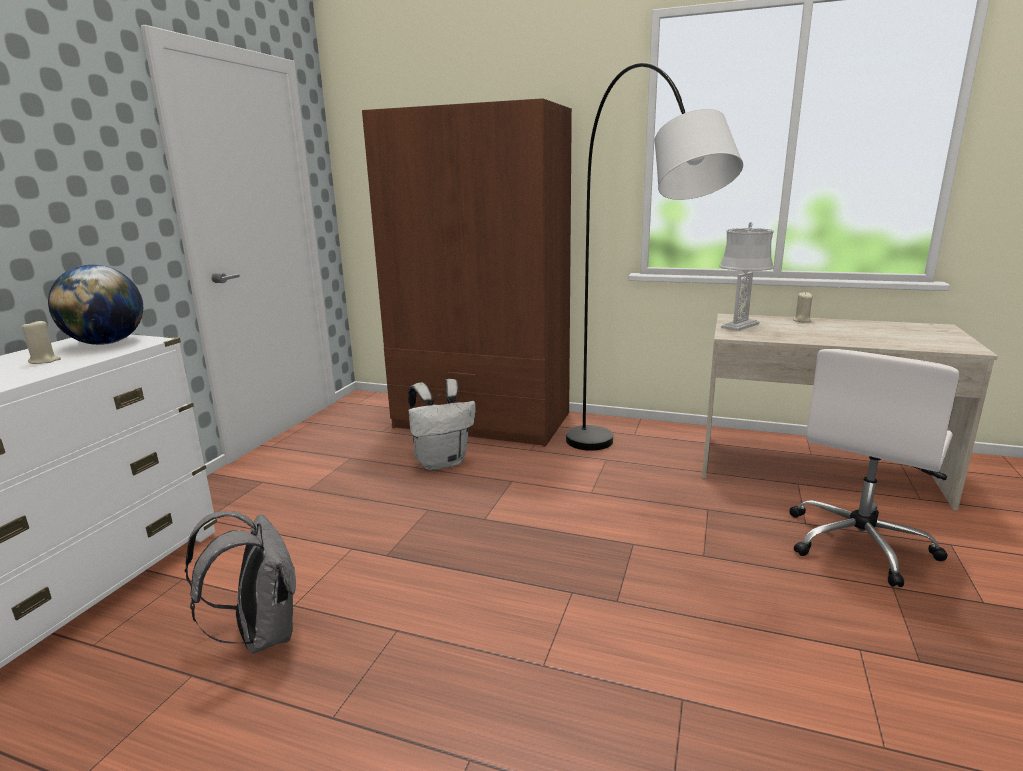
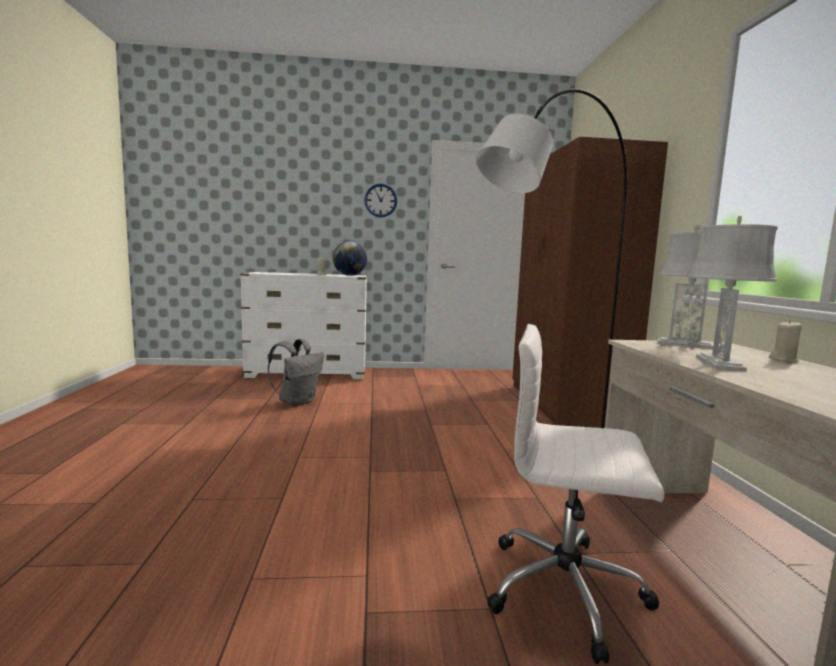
camera: 65 degrees right, 10 degrees down
white backpack [408,379,476,470] -> none
none -> wall clock [364,184,397,217]
none -> grey table lamp [688,216,778,371]

